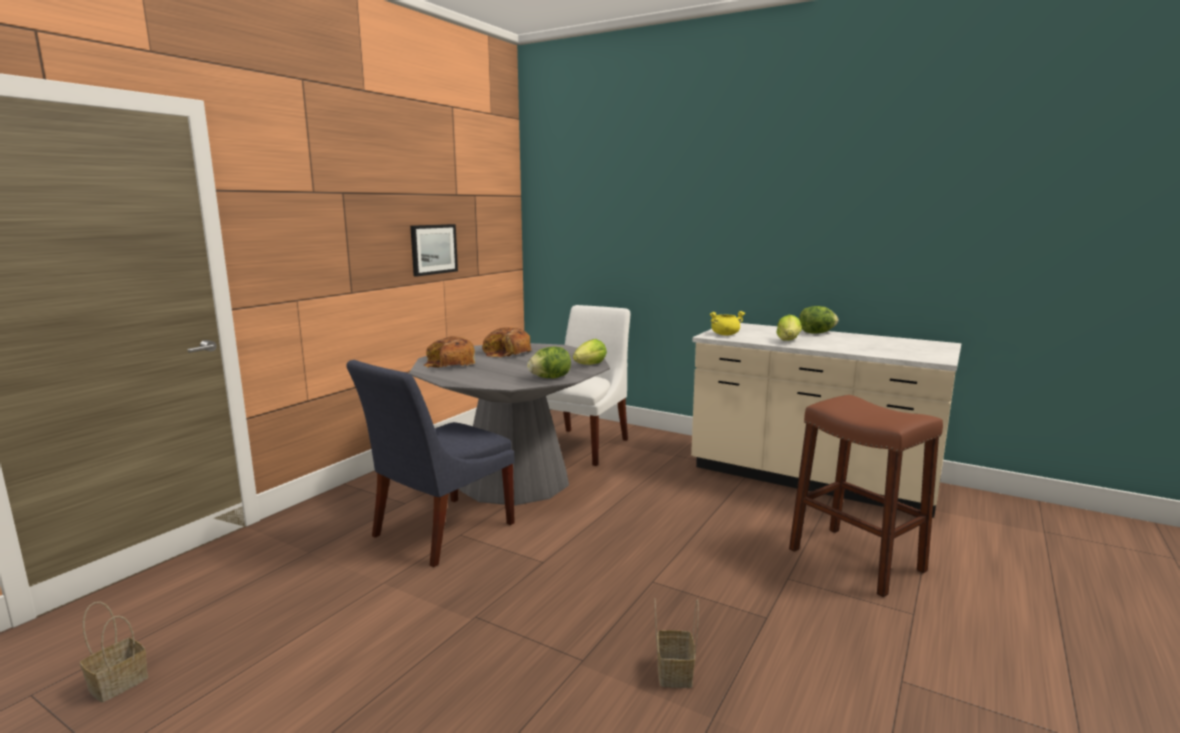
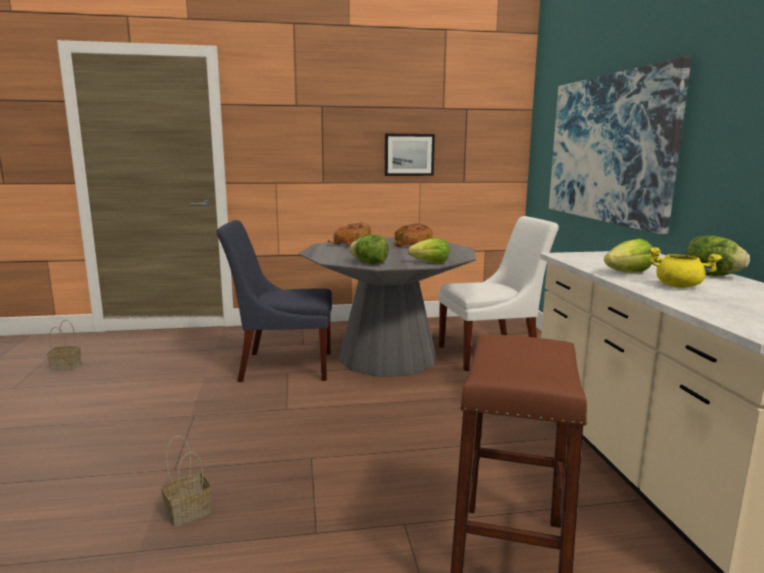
camera: 50 degrees right, 0 degrees up
yellow cooking pot [710,311,745,336] -> yellow cooking pot moved to [649,247,722,288]
none -> picture [549,56,692,234]

